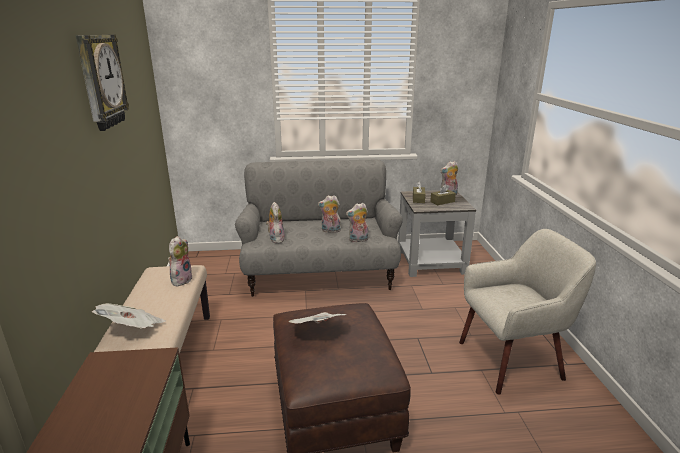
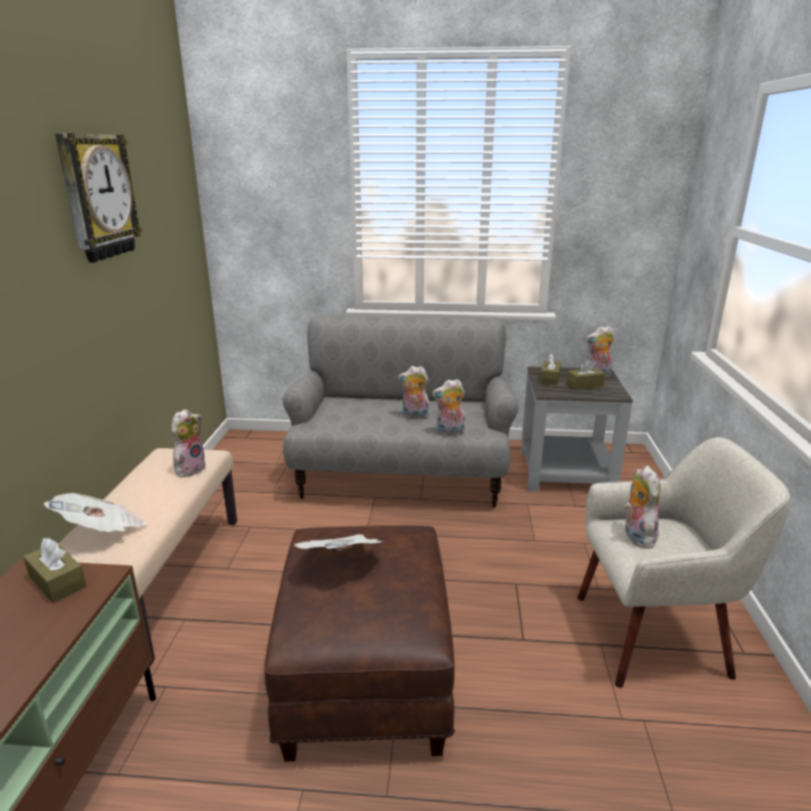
camera: 10 degrees right, 0 degrees up
plush toy [266,202,285,244] -> plush toy moved to [624,466,660,549]
none -> brown tissue box [23,538,86,603]

